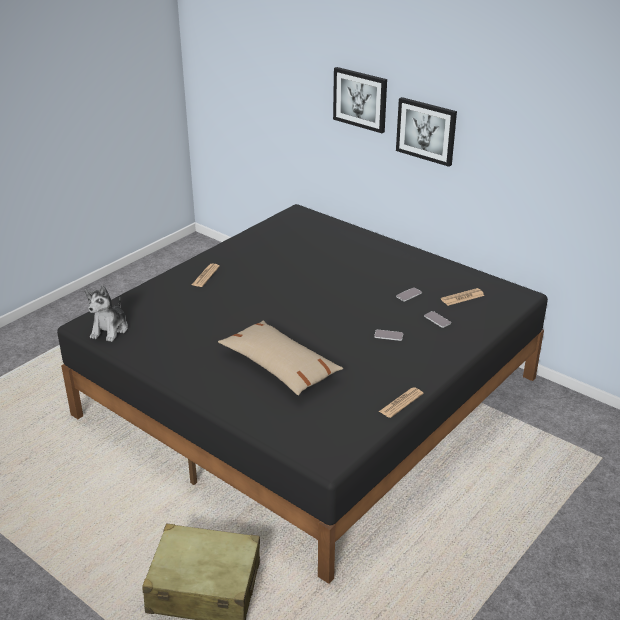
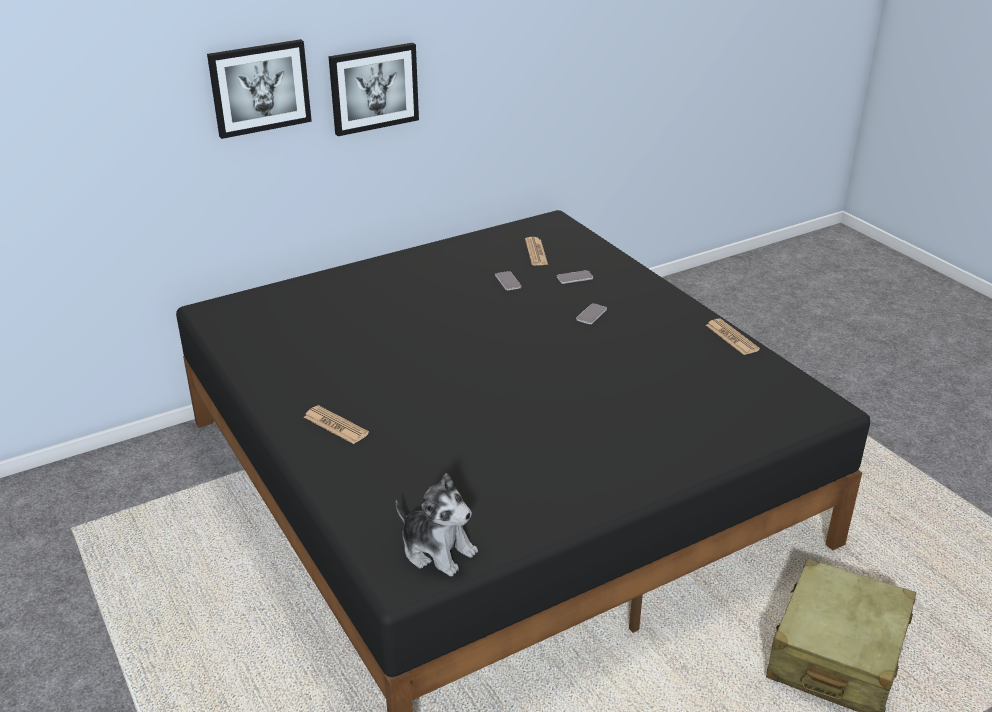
camera: 70 degrees left, 0 degrees up
beige pillow [218,320,343,396] -> none

